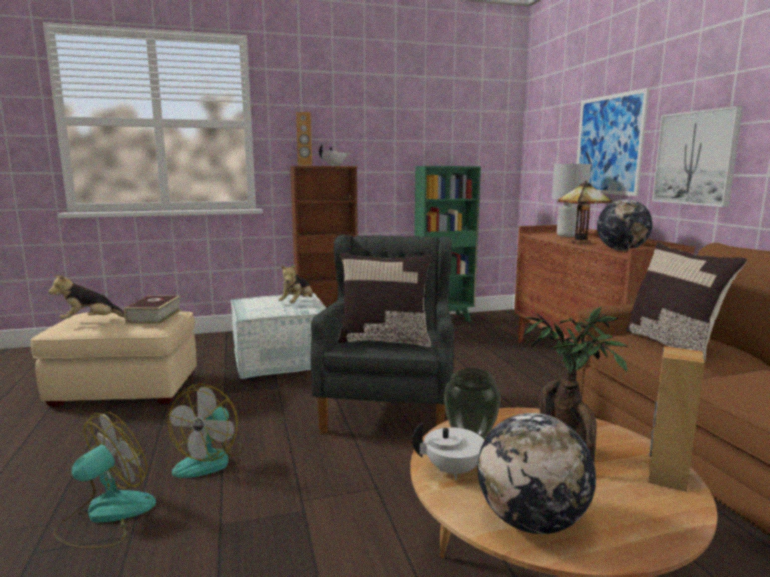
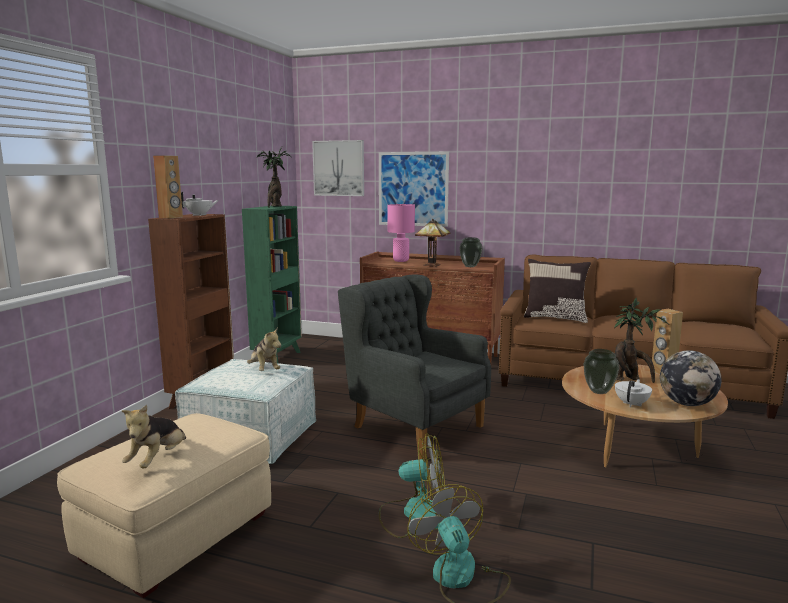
camera: 55 degrees left, 0 degrees up
book [124,295,181,324] -> none
fan [168,384,242,478] -> fan turned 45 degrees counterclockwise [379,433,445,538]
pillow [337,252,432,348] -> none
grey table lamp [552,163,591,237] -> pink table lamp [388,204,415,262]
globe [597,199,653,251] -> vase [459,237,483,267]
picture [652,106,743,207] -> picture moved to [312,140,364,196]
none -> potted plant [257,147,291,208]

